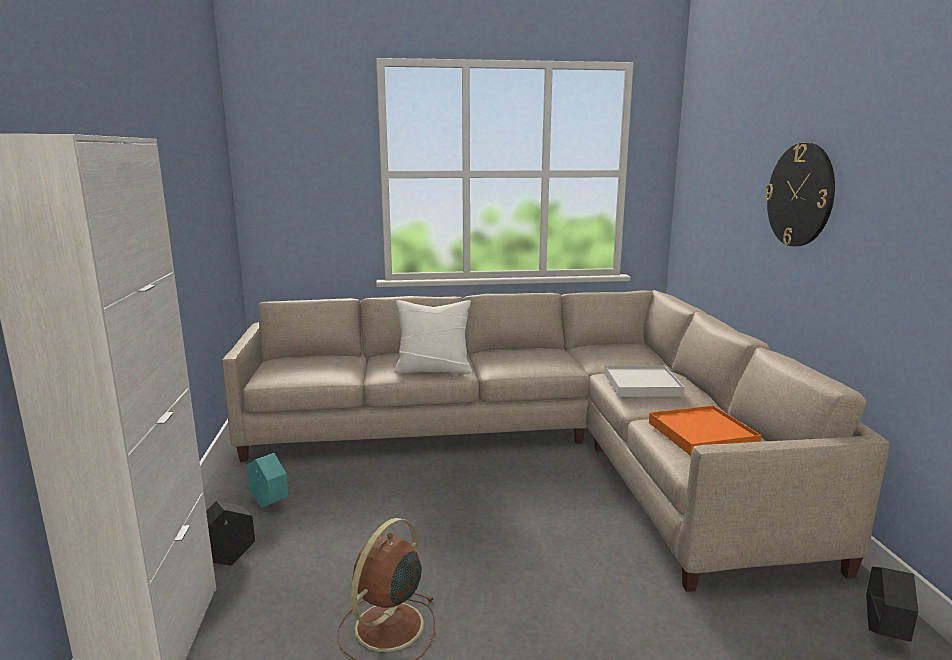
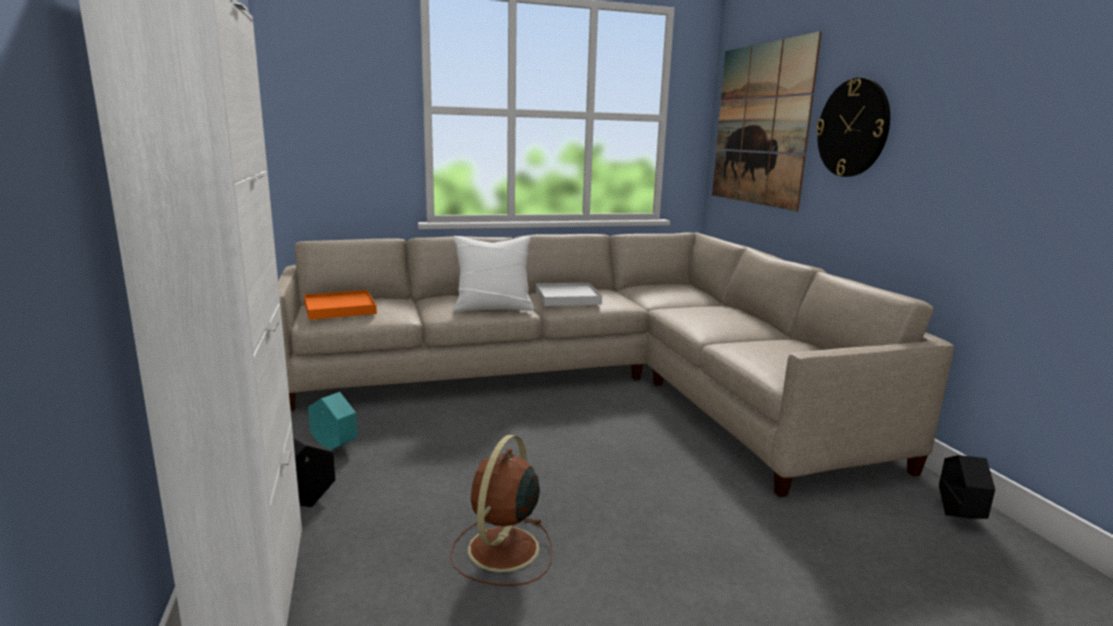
camera: 10 degrees left, 0 degrees up
white tray [605,365,685,397] -> white tray moved to [536,283,602,306]
orange tray [649,405,761,456] -> orange tray moved to [304,290,377,320]
none -> picture [712,31,822,211]

